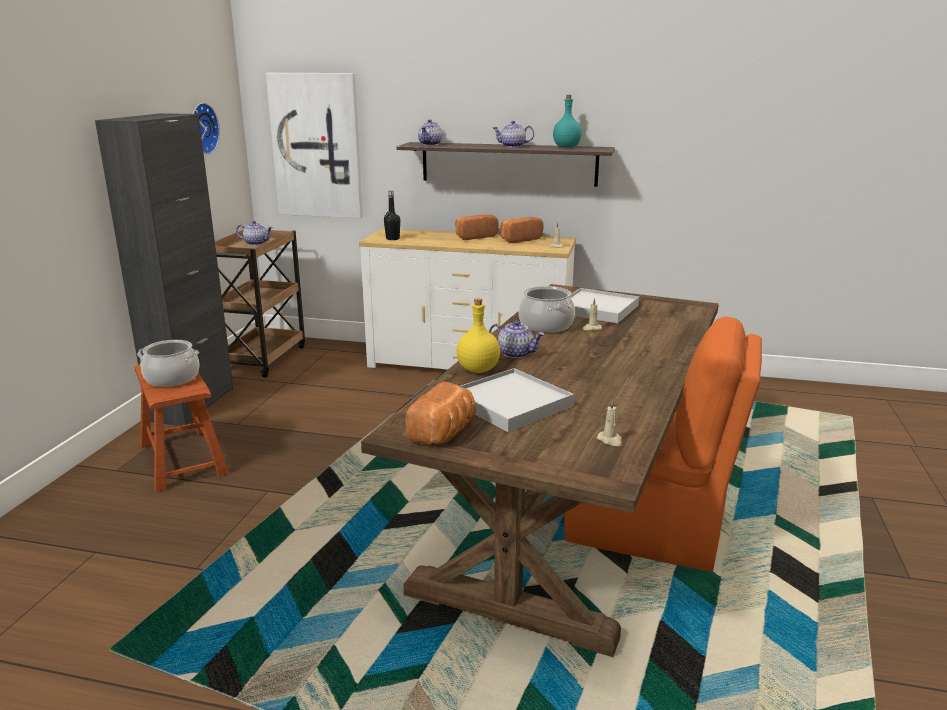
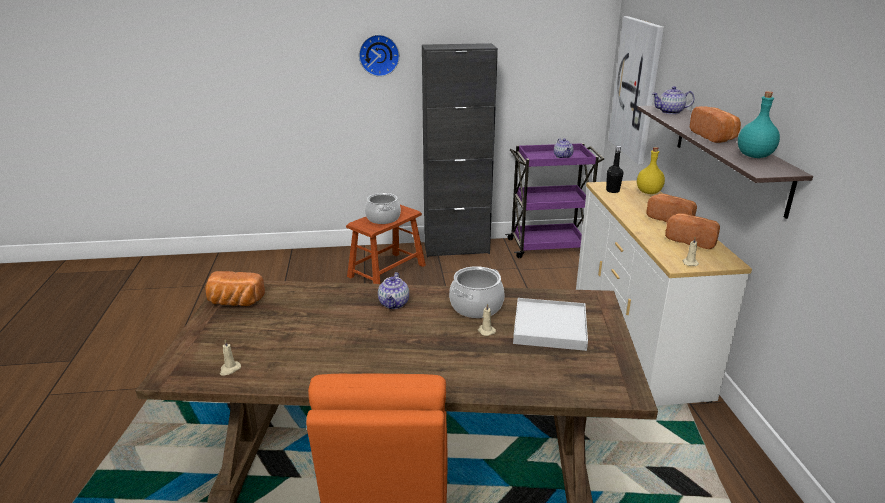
camera: 70 degrees right, 5 degrees up
wall clock [193,103,220,154] -> wall clock moved to [359,34,400,77]
brown cart [215,230,305,377] -> purple cart [505,143,604,258]
yellow bottle [457,298,500,373] -> yellow bottle moved to [637,147,665,194]
white tray [459,368,574,432] -> none
teapot [493,121,534,147] -> bread [690,106,741,143]

